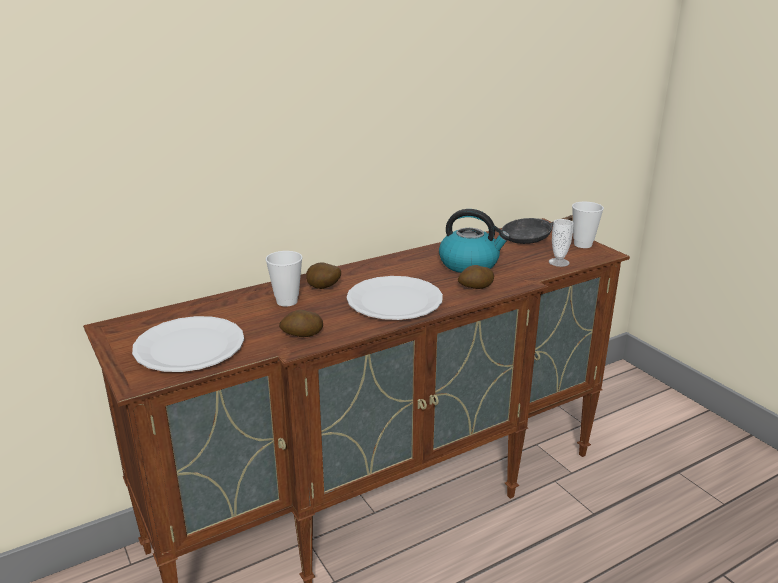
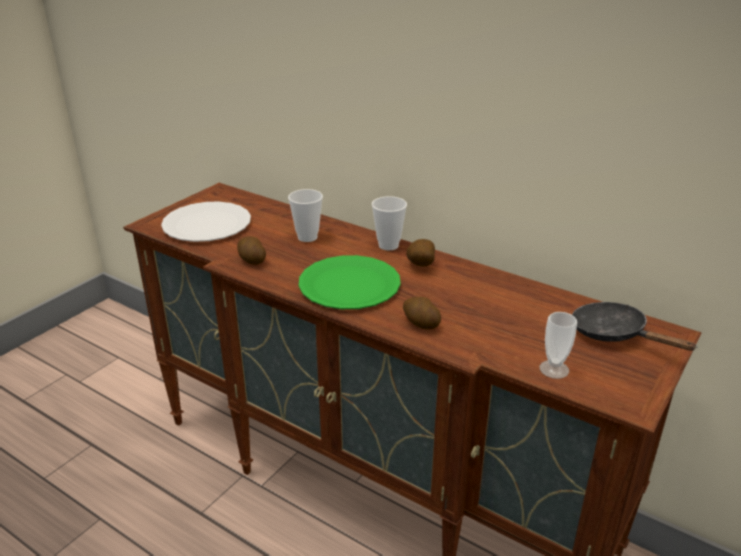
camera: 65 degrees right, 5 degrees up
potato [306,262,341,289] -> potato moved to [406,239,435,266]
white plate [347,276,443,320] -> green plate [299,255,401,309]
kettle [439,209,510,273] -> none
cup [572,202,604,248] -> cup moved to [372,196,407,250]

